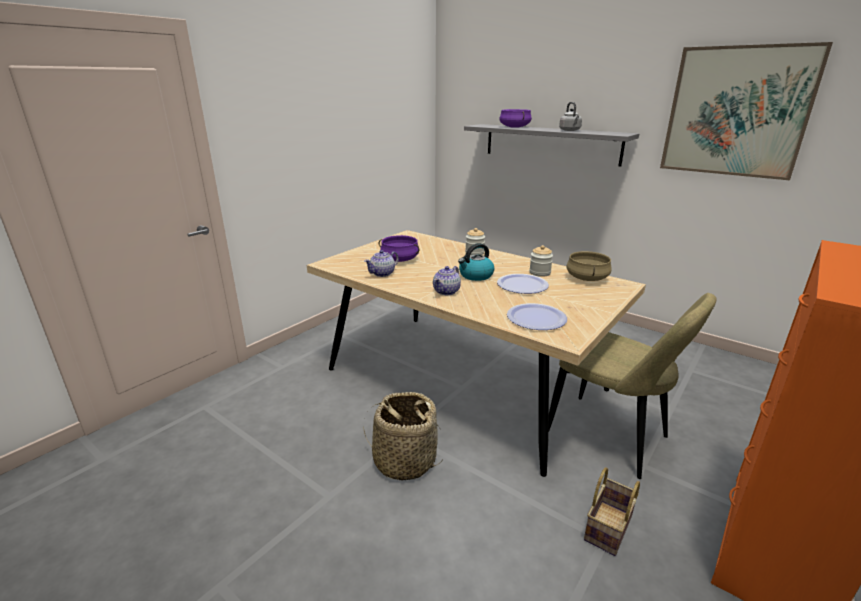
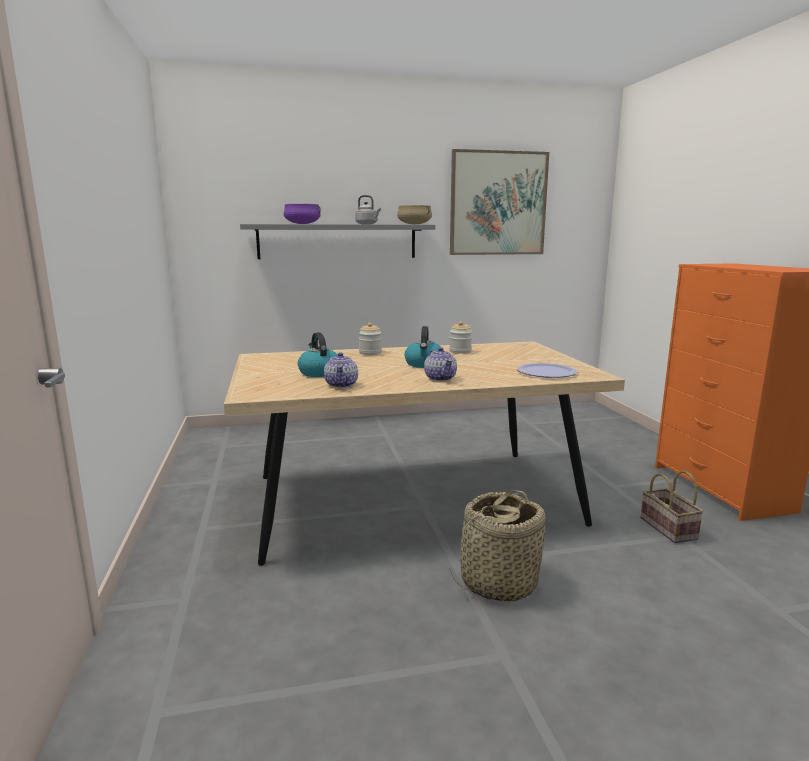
camera: 50 degrees left, 10 degrees down
purple cooking pot [379,235,419,262] -> kettle [298,332,338,377]
plate [497,274,549,294] -> none
beige chair [549,293,717,479] -> none
beige cooking pot [566,251,612,281] -> beige cooking pot moved to [397,205,432,225]

